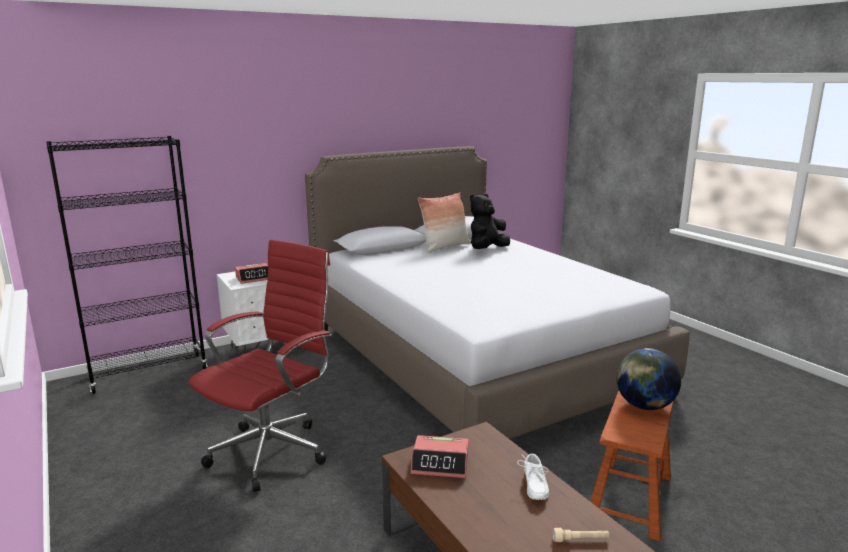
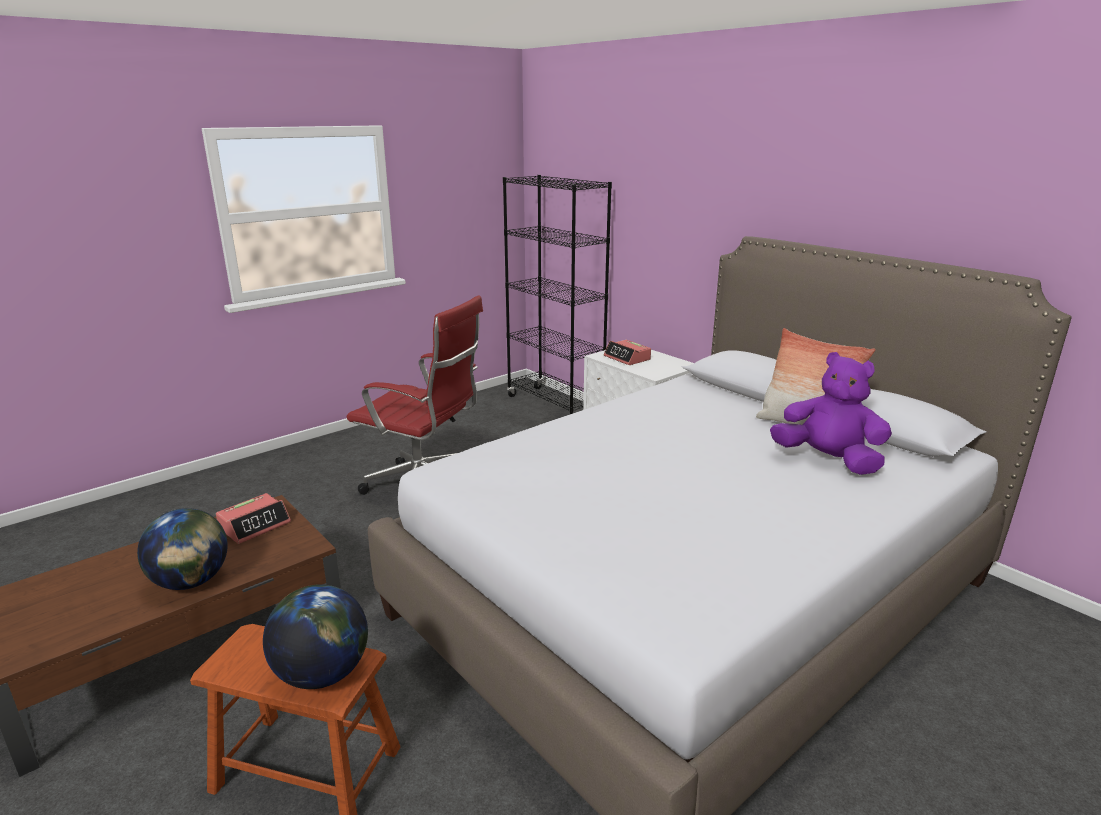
camera: 80 degrees right, 5 degrees up
alarm clock [411,435,469,478] -> alarm clock turned 135 degrees counterclockwise [216,493,291,544]
black plush toy [470,194,510,249] -> purple plush toy [770,352,892,475]
white shoe [517,454,549,500] -> globe [137,508,228,590]
beige flashlight [553,528,609,542] -> none

